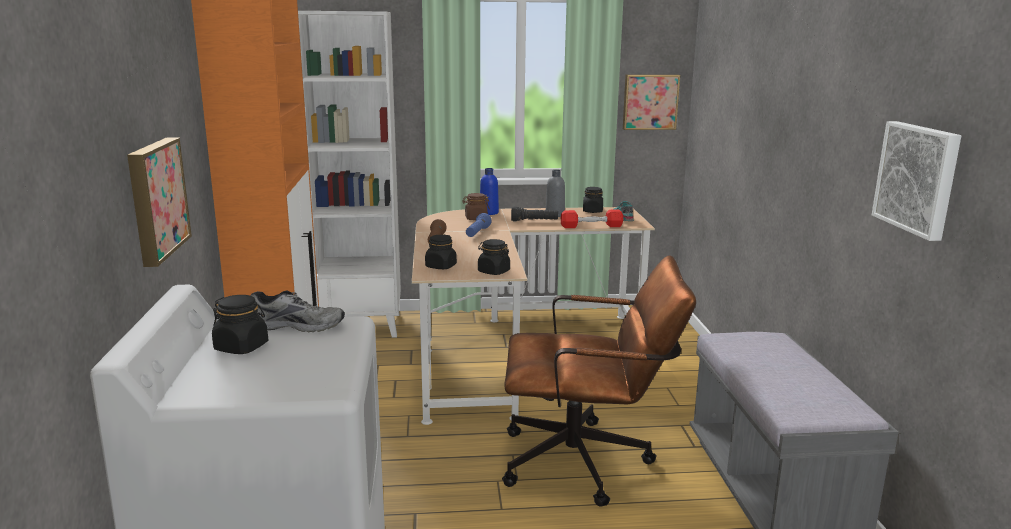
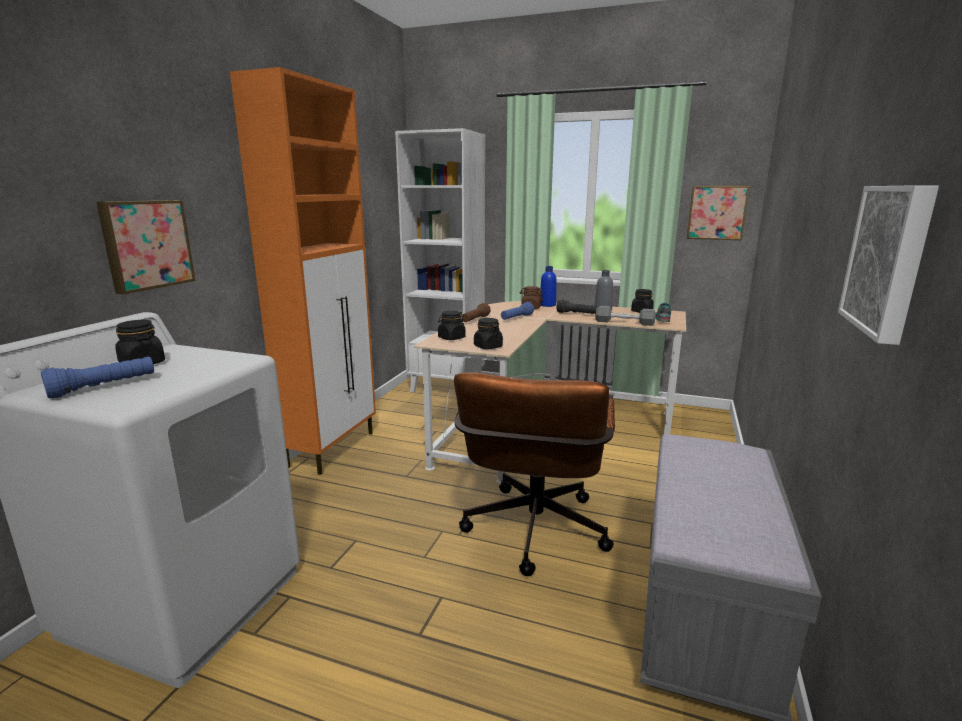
camera: 25 degrees right, 0 degrees up
grey shoe [250,290,345,333] -> none
brown office chair [502,255,696,507] -> brown office chair turned 75 degrees clockwise [454,372,615,576]
red dumbbell [561,209,623,228] -> grey dumbbell [596,306,656,326]
none -> blue flashlight [41,357,154,399]

